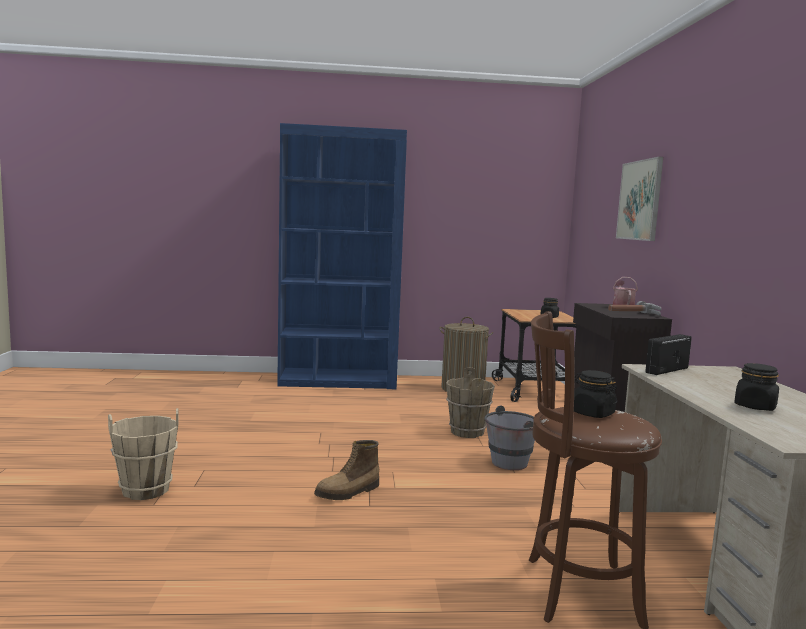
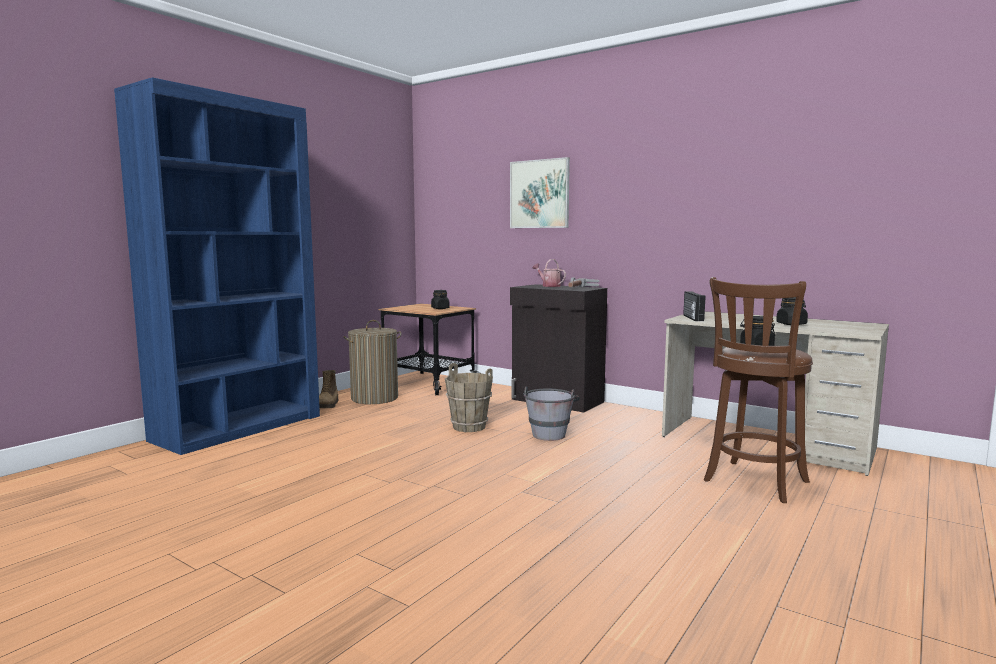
camera: 50 degrees left, 0 degrees up
beige bucket [108,408,179,500] -> none
boot [314,440,379,500] -> boot moved to [319,370,338,408]

